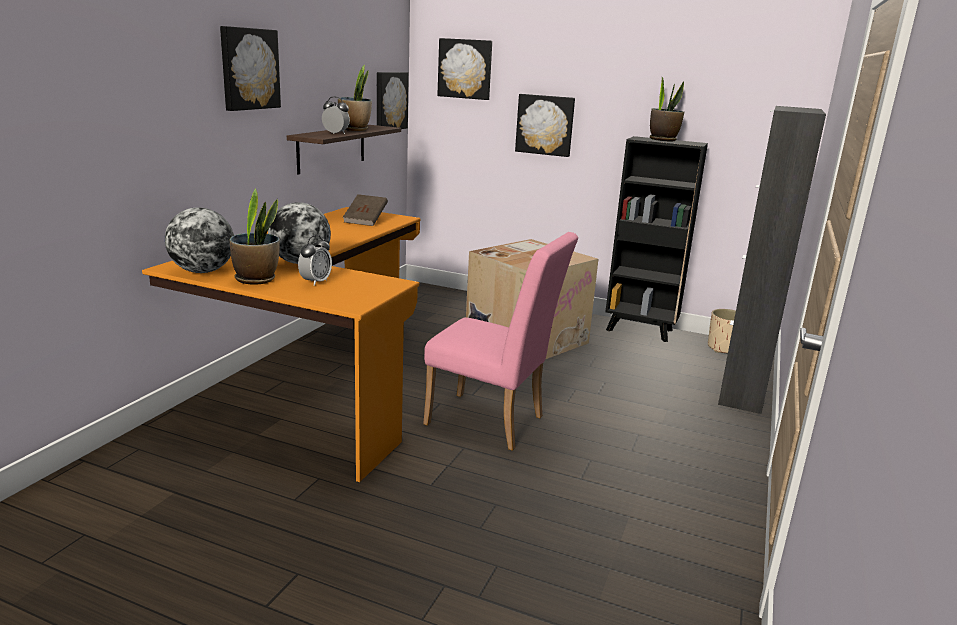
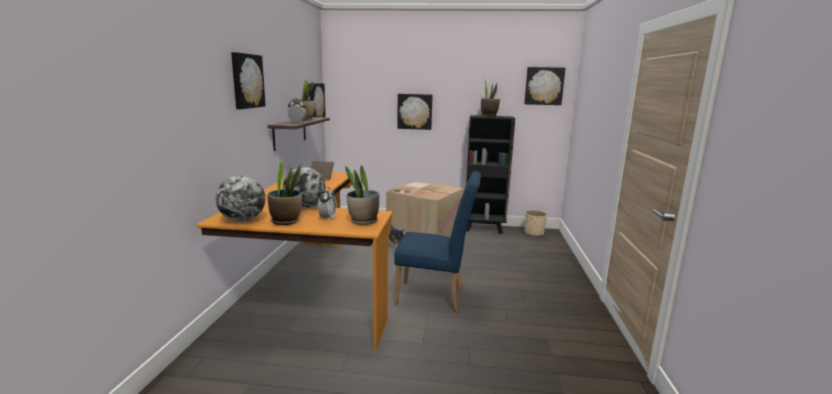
camera: 15 degrees left, 5 degrees down
pink chair [423,232,578,451] -> blue chair [394,171,481,312]
picture [437,38,492,100] -> picture moved to [524,67,565,105]
black cabinet [718,106,826,414] -> none
none -> potted plant [345,165,379,225]

